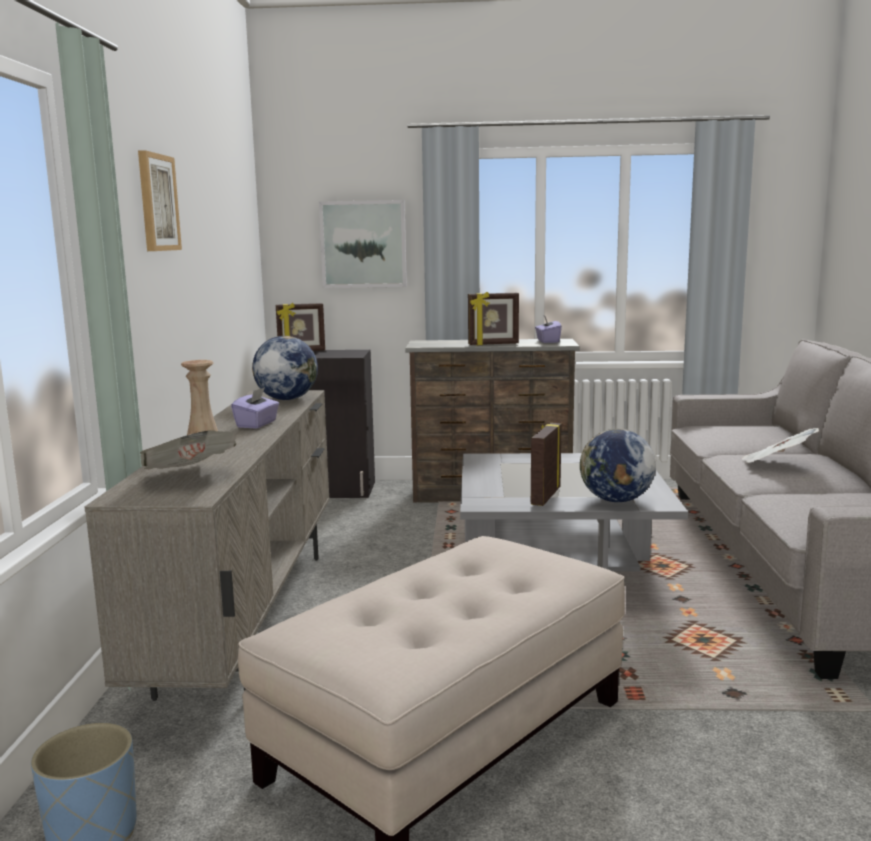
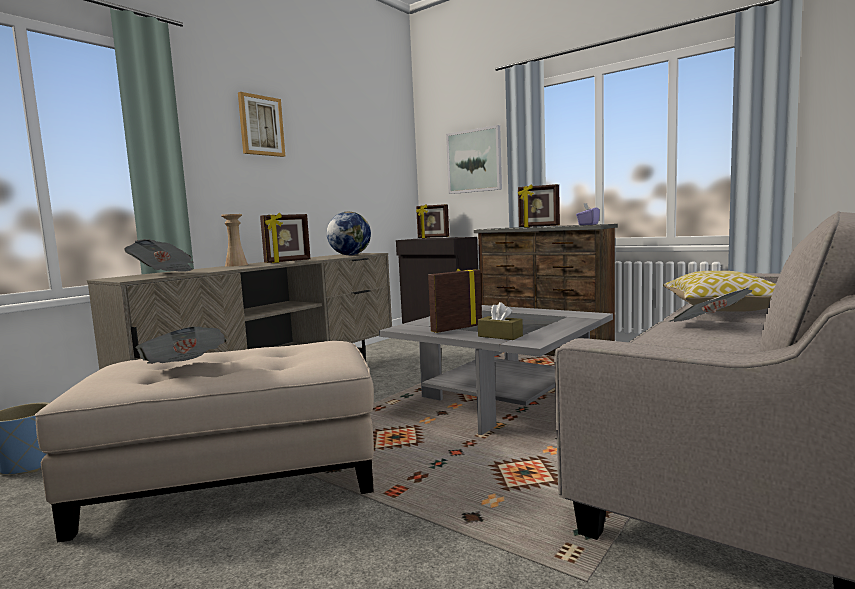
camera: 35 degrees right, 5 degrees down
purple tissue box [231,387,279,429] -> picture frame [260,213,310,263]
globe [580,429,656,502] -> brown tissue box [477,302,523,340]
none -> newspaper [135,326,227,364]
none -> pillow [663,271,776,312]

